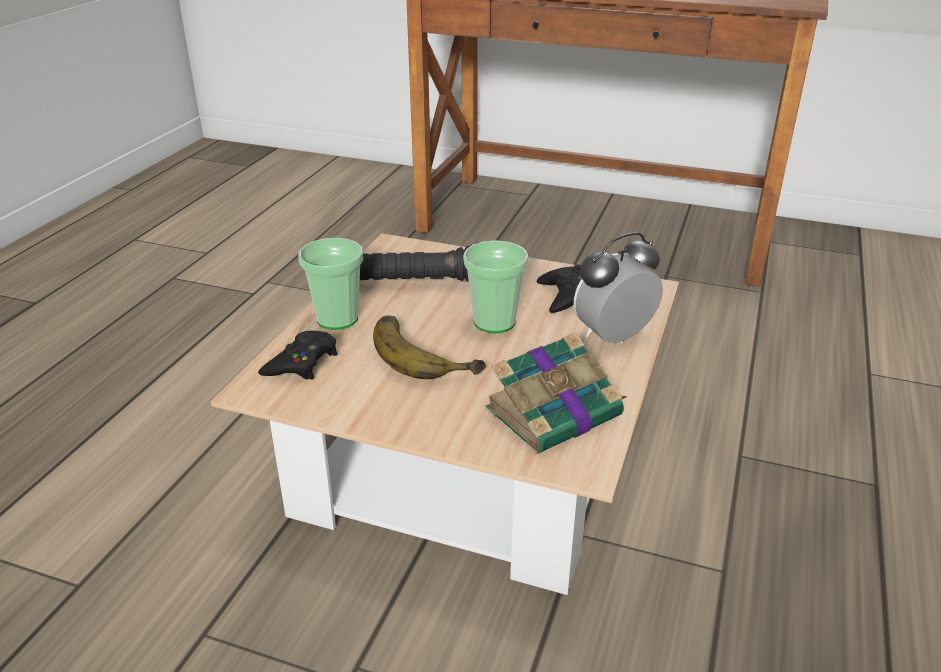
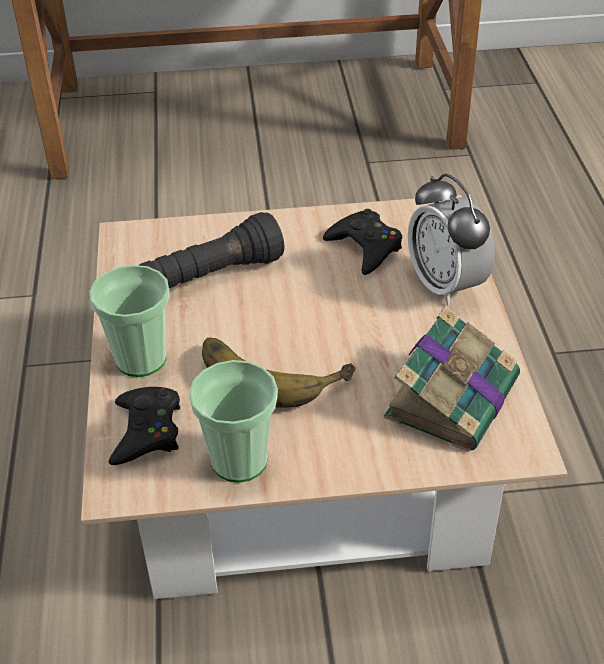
camera: 25 degrees left, 10 degrees up
cup [463,240,528,333] -> cup moved to [189,360,278,483]
alarm clock [574,232,663,343] -> alarm clock turned 60 degrees counterclockwise [408,174,495,306]

